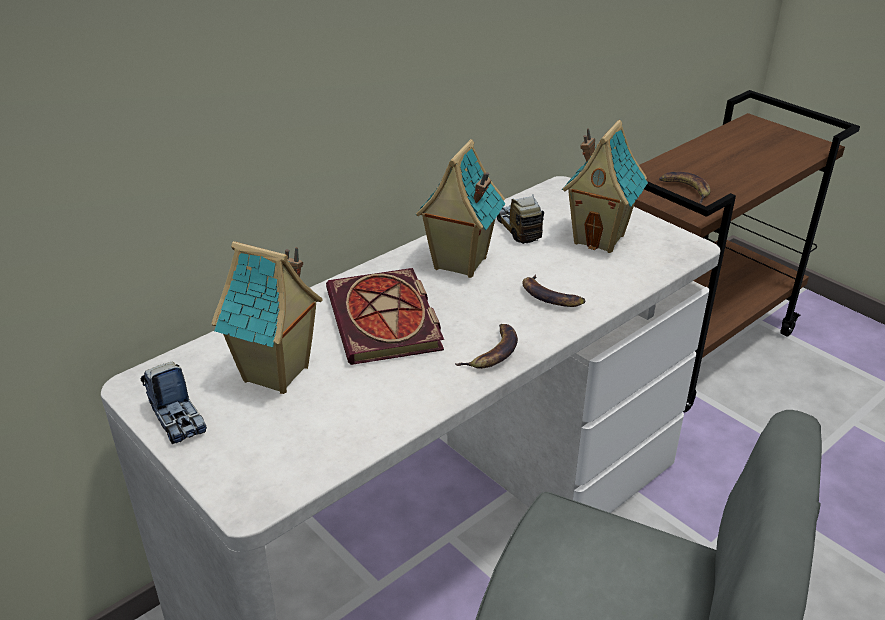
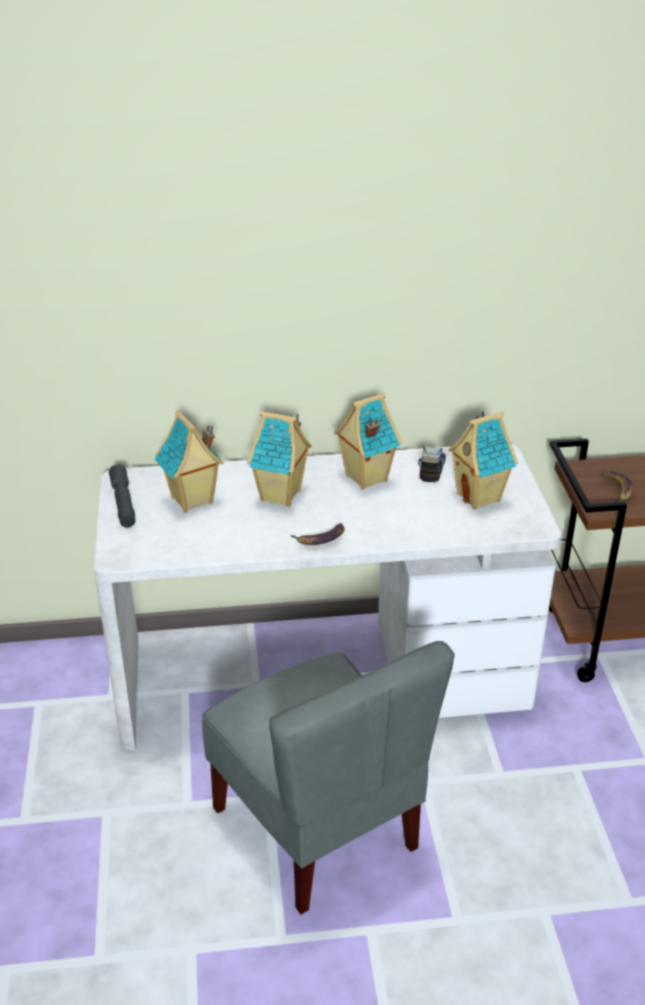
camera: 35 degrees right, 0 degrees up
toy truck [141,362,207,444] -> grey flashlight [109,464,136,527]
book [326,268,444,365] -> toy house [247,411,312,507]
banana [522,275,586,307] -> none

